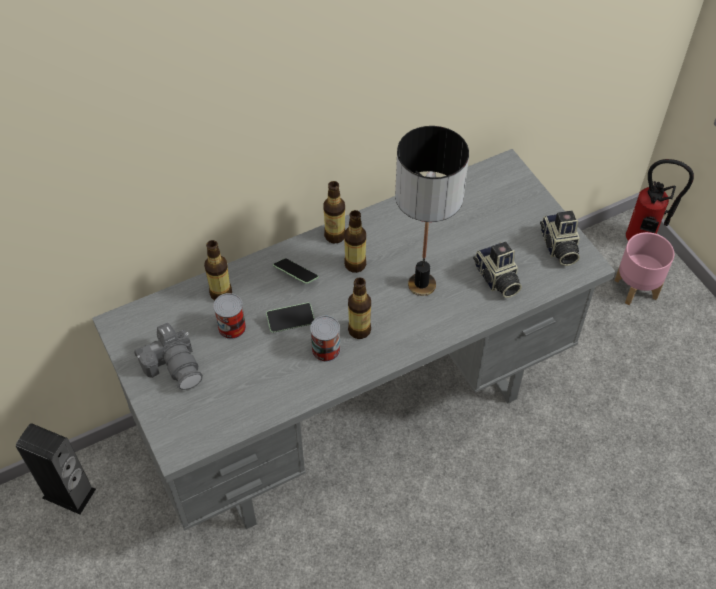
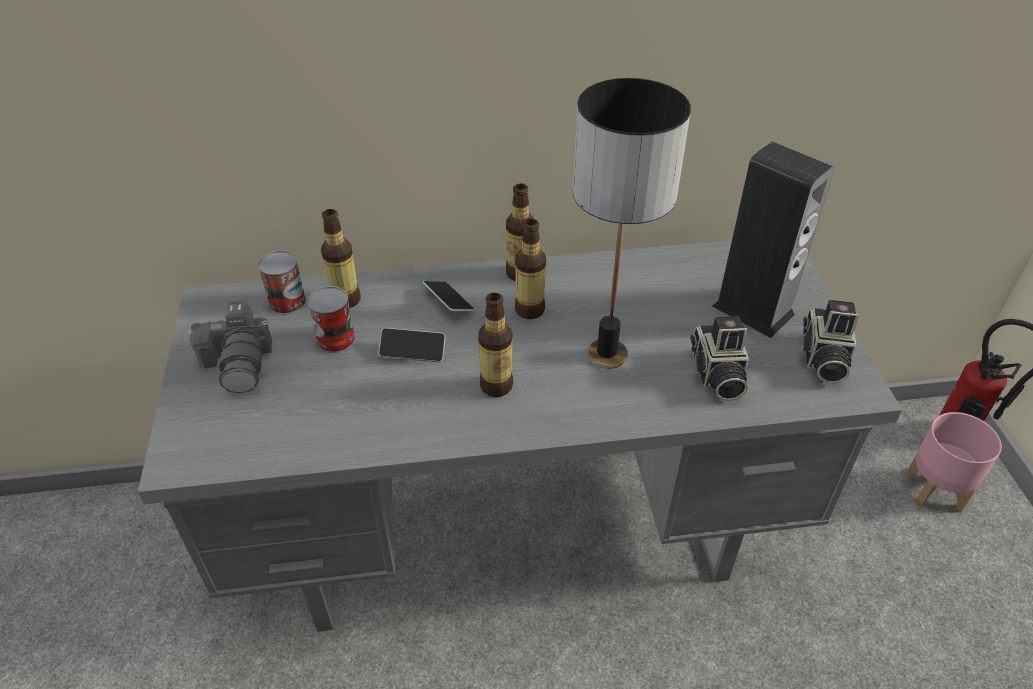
camera: 20 degrees right, 10 degrees down
speaker [16,423,96,514] -> speaker moved to [712,142,834,338]
can [310,315,340,362] -> can moved to [258,250,306,314]

